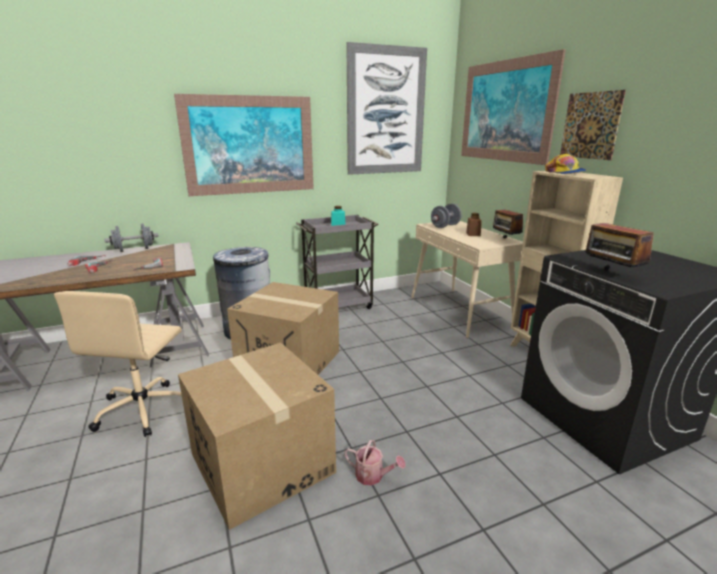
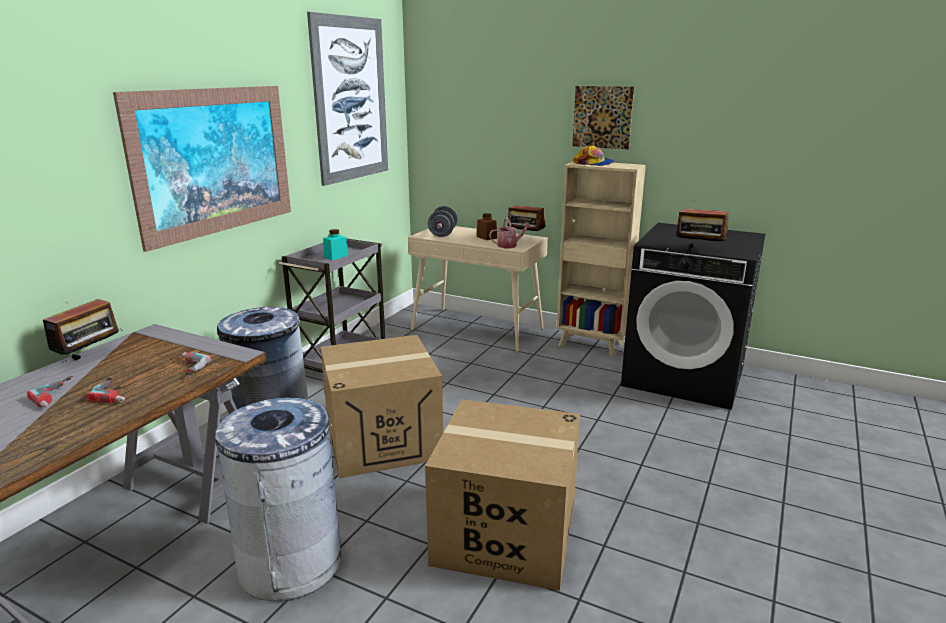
camera: 40 degrees left, 0 degrees up
beige office chair [54,291,182,437] -> grey trash can [215,397,341,601]
grey dumbbell [104,223,159,252] -> radio [43,299,123,363]
watering can [344,440,406,486] -> watering can moved to [489,218,532,248]
picture [461,49,566,165] -> none

